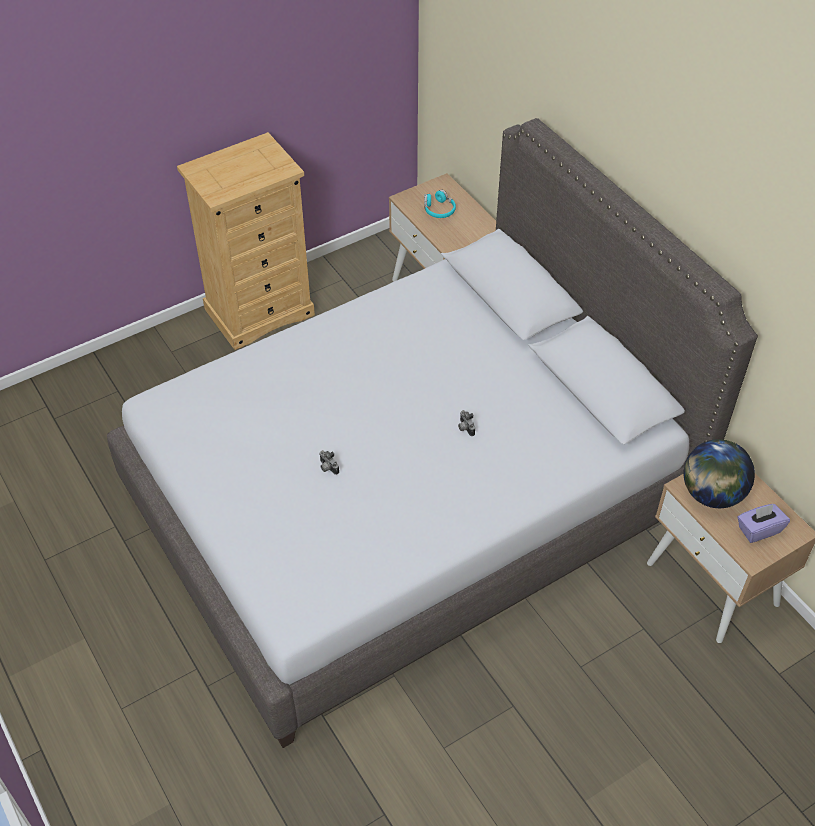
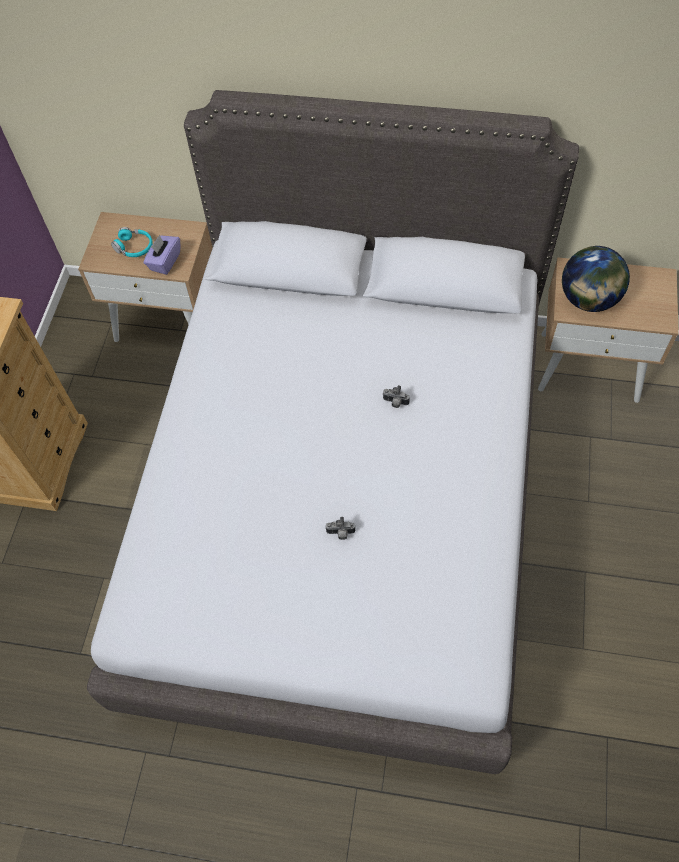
camera: 45 degrees left, 10 degrees up
purple tissue box [738,504,790,543] -> purple tissue box moved to [143,235,181,275]

